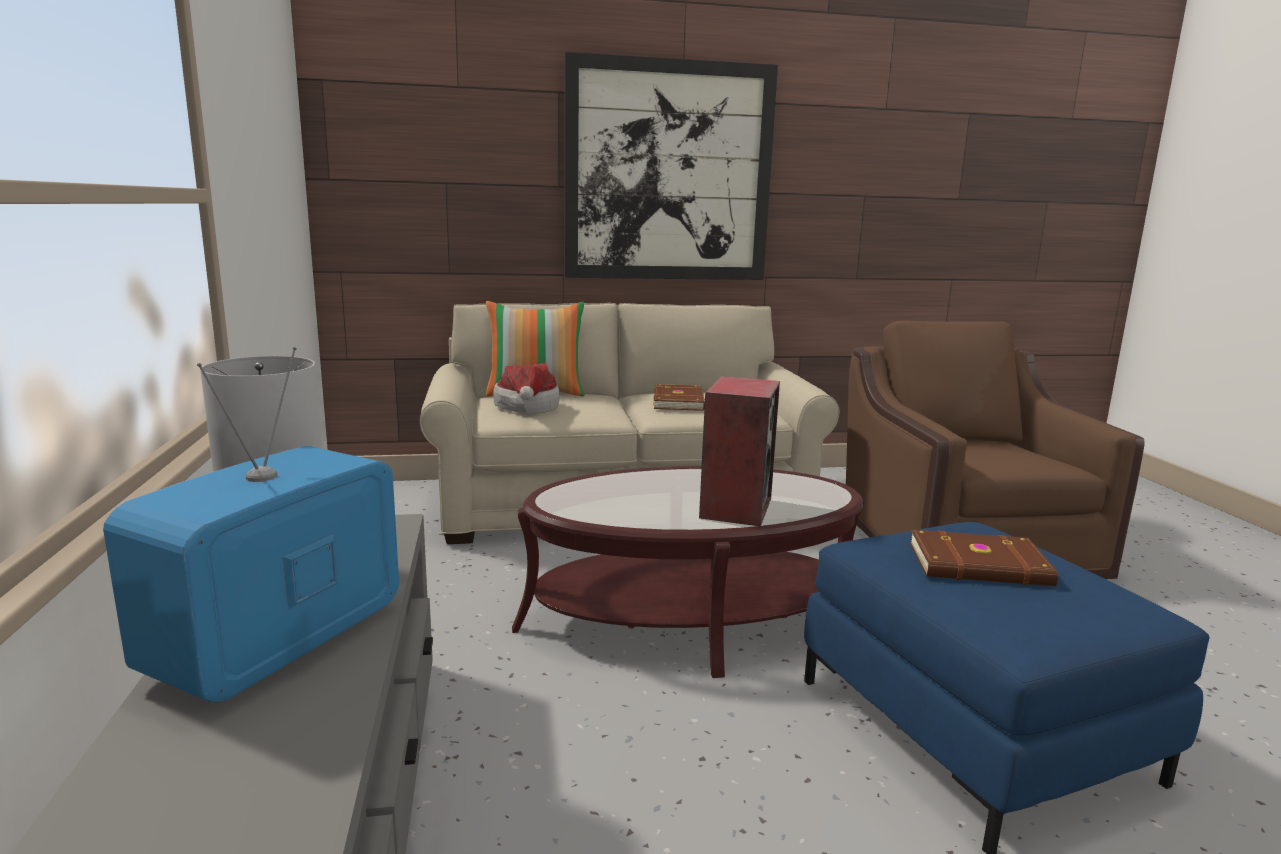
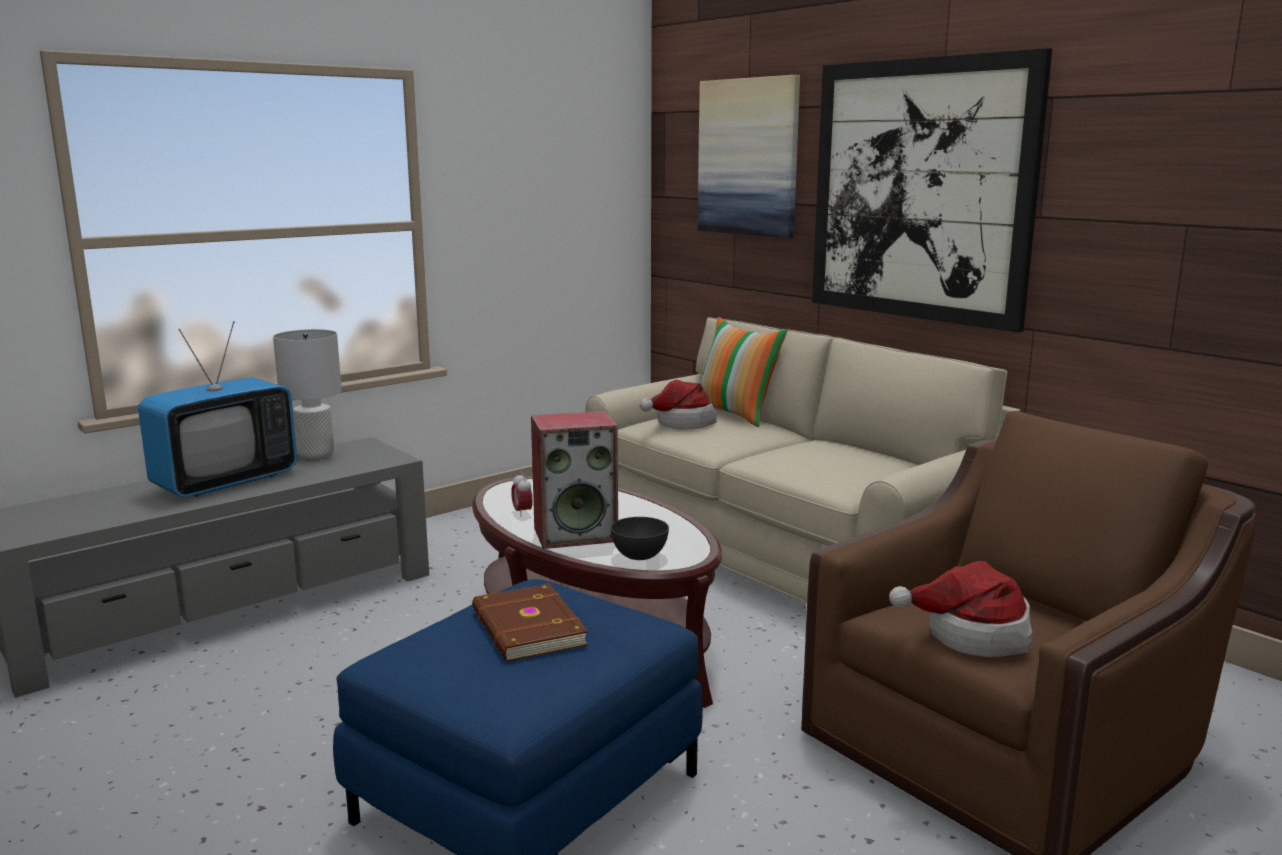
camera: 60 degrees right, 0 degrees up
television [103,347,399,702] -> television turned 135 degrees clockwise [138,321,297,497]
brown book [654,384,705,411] -> none
none -> alarm clock [511,472,533,517]
none -> grey bowl [611,517,669,560]
none -> picture [698,75,800,238]
none -> hat [889,561,1033,657]

